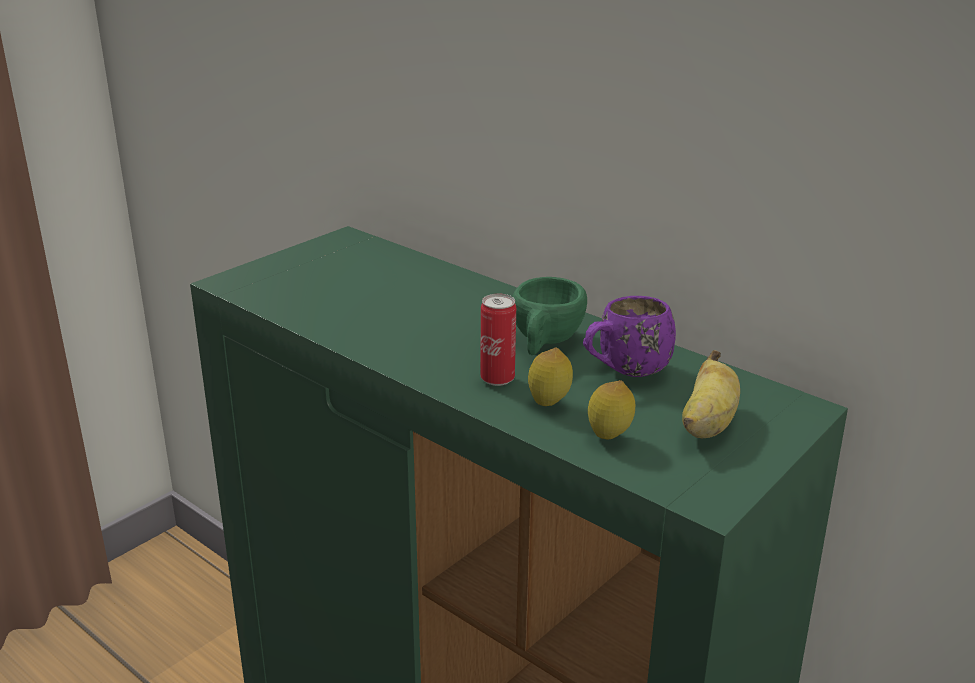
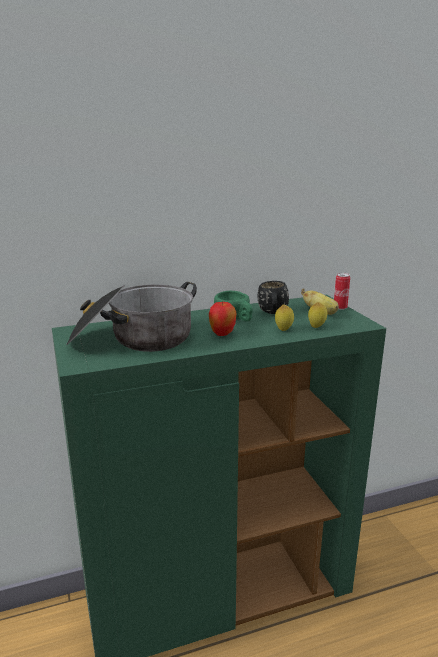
camera: 60 degrees left, 5 degrees down
can [480,294,516,386] -> can moved to [334,273,350,310]
purple mug [583,296,676,377] -> black mug [258,281,289,314]
none -> cooking pot [67,282,197,352]
none -> apple [209,301,236,336]

